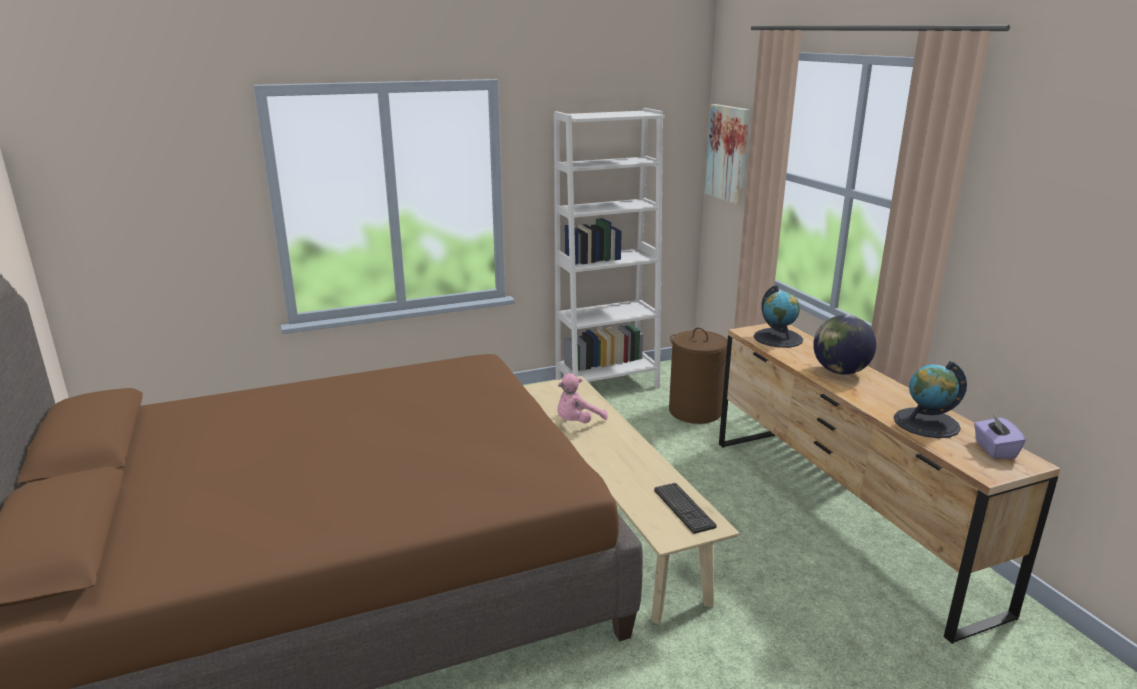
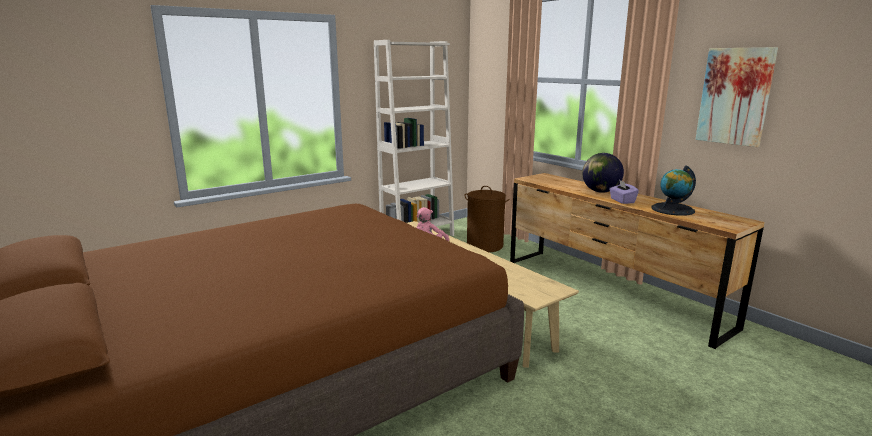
camera: 15 degrees left, 5 degrees down
keyboard [654,483,717,534] -> none
picture [705,104,749,205] -> picture moved to [695,47,778,147]
globe [754,285,803,348] -> none
purple tissue box [974,413,1025,459] -> purple tissue box moved to [609,180,639,204]

